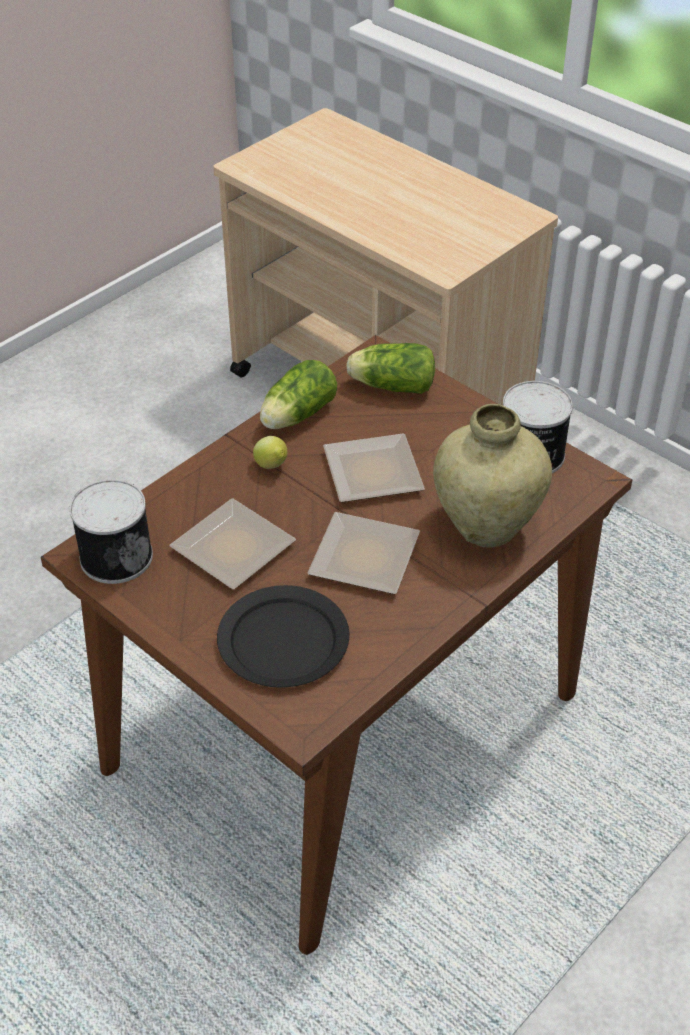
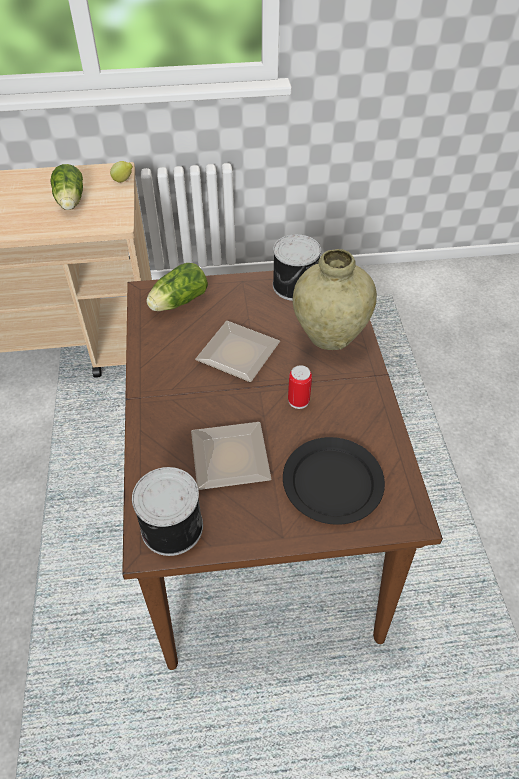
camera: 50 degrees left, 5 degrees up
lemon [253,436,287,469] -> lemon moved to [110,161,133,183]
lettuce [260,360,337,429] -> lettuce moved to [50,164,83,210]
plate [308,512,420,594] -> can [288,365,312,409]

